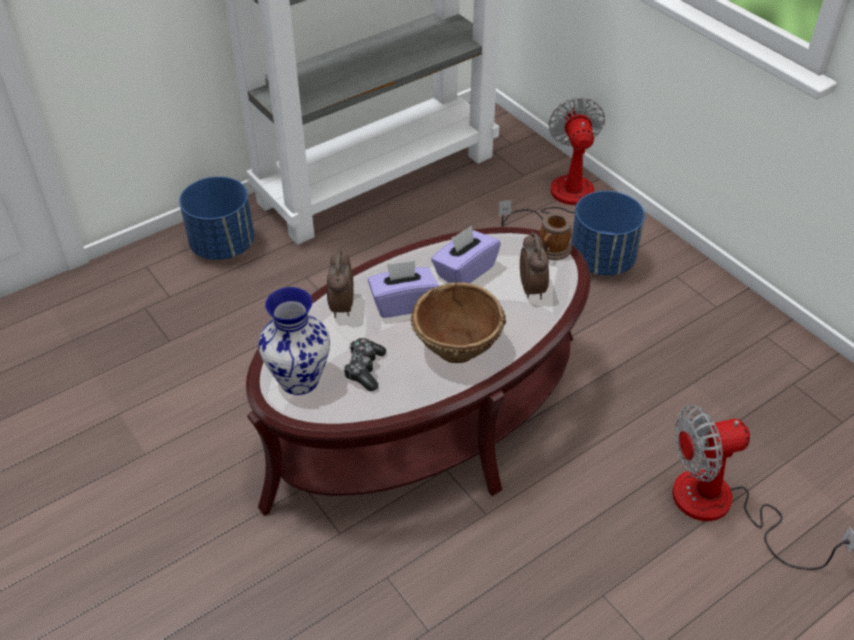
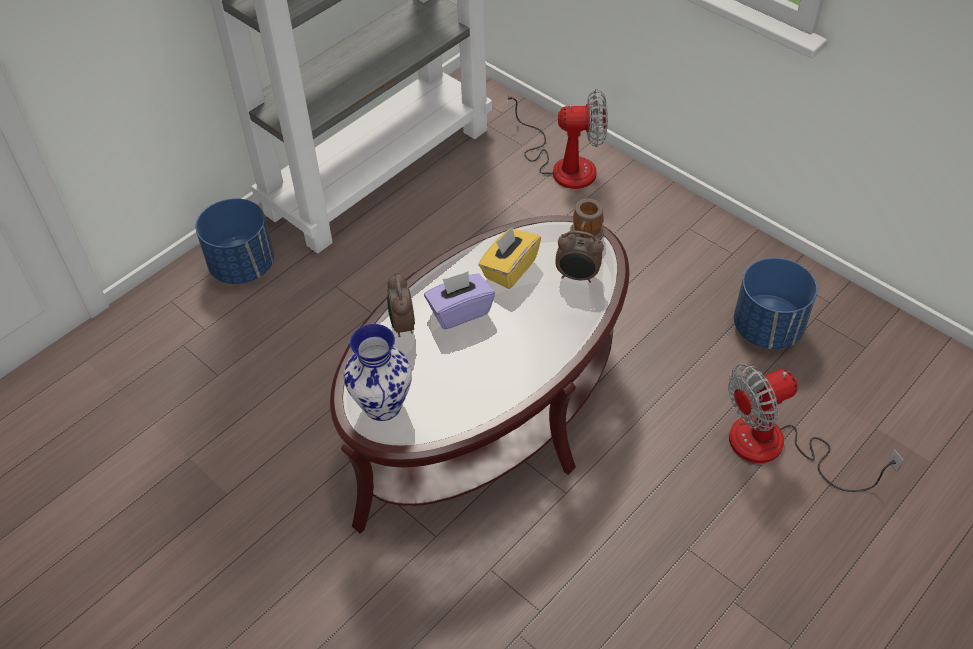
camera: 10 degrees left, 5 degrees up
game controller [343,338,386,391] -> none
brown bowl [411,282,506,363] -> none
purple tissue box [431,226,501,283] -> yellow tissue box [478,227,541,289]
fan [499,97,605,227] -> fan turned 105 degrees clockwise [508,89,608,189]
alarm clock [520,232,549,299] -> alarm clock turned 120 degrees clockwise [555,231,604,283]
blue planter [571,191,645,276] -> blue planter moved to [734,258,817,349]

